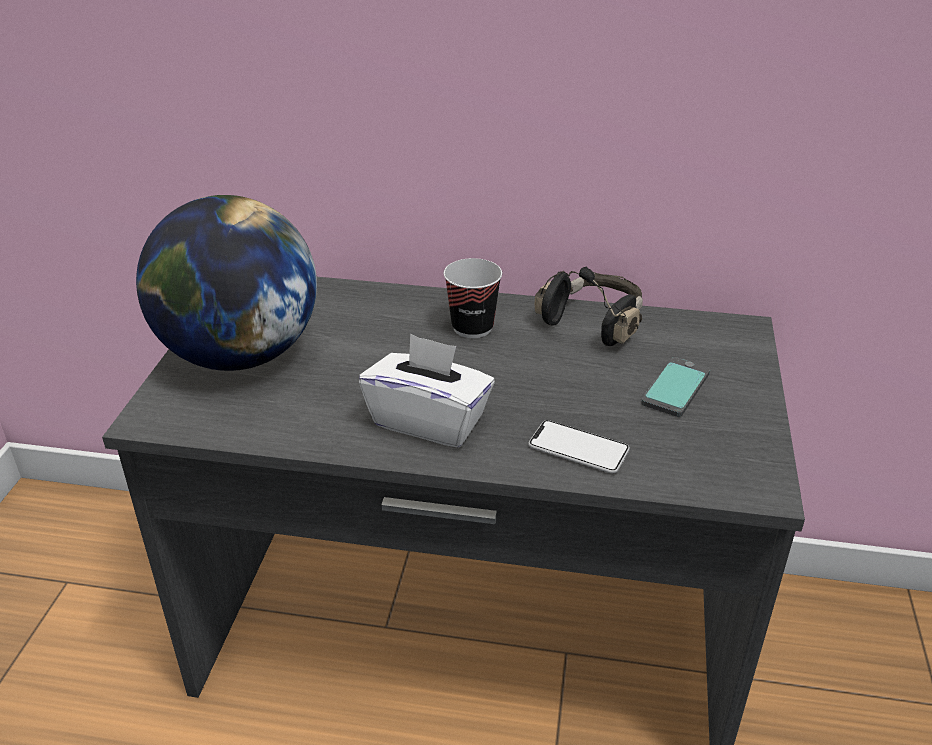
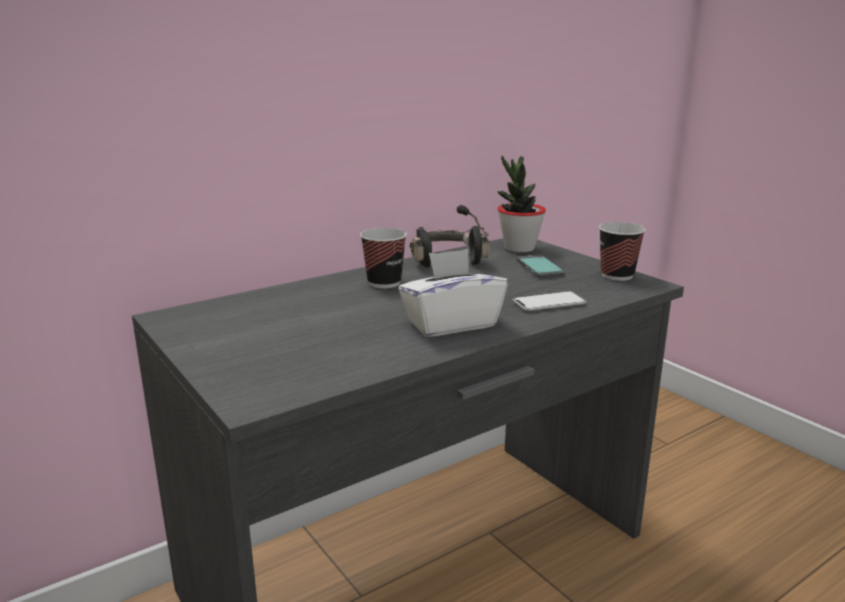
camera: 45 degrees left, 15 degrees down
globe [136,195,317,371] -> none
none -> potted plant [497,155,546,253]
none -> cup [599,222,646,281]

